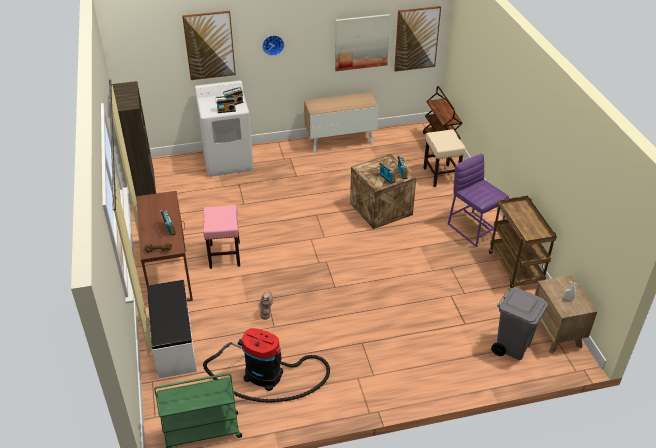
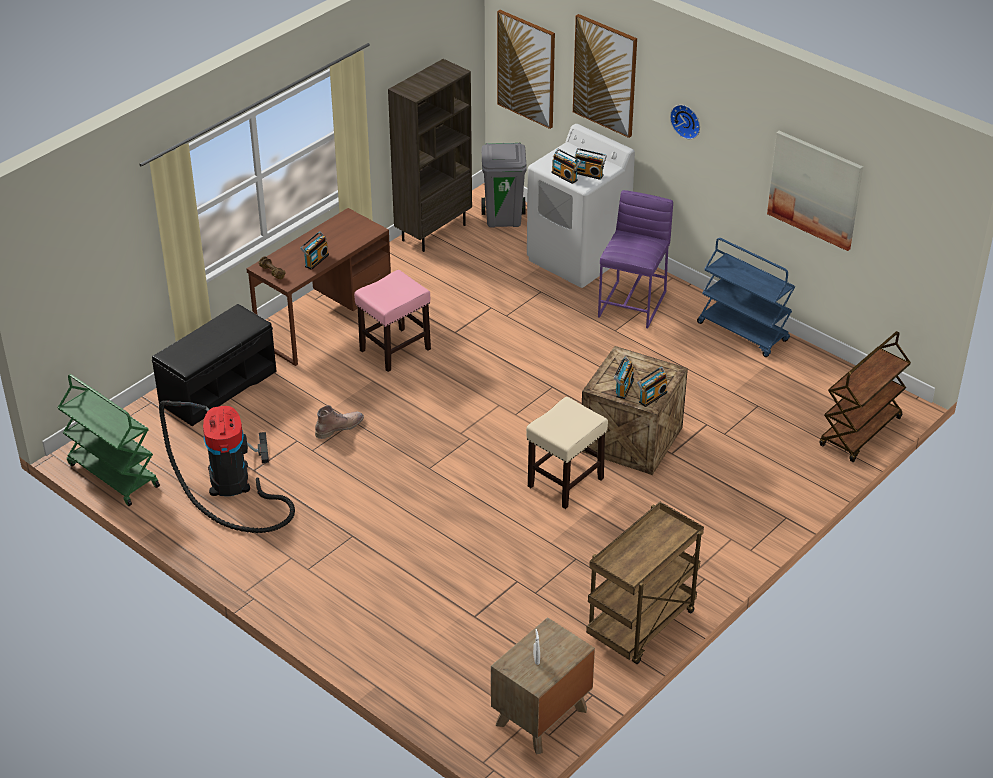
camera: 55 degrees right, 0 degrees up
white bench [147,280,197,379] -> black bench [152,304,277,426]
cabinet [304,92,379,153] -> blue cart [697,238,795,357]
picture [394,6,441,72] -> picture moved to [497,10,555,129]
beige stool [423,129,465,187] -> beige stool moved to [526,397,608,509]
purple stool [448,154,509,247] -> purple stool moved to [598,190,673,328]
grey trash can [491,287,548,360] -> grey trash can moved to [481,142,527,227]

